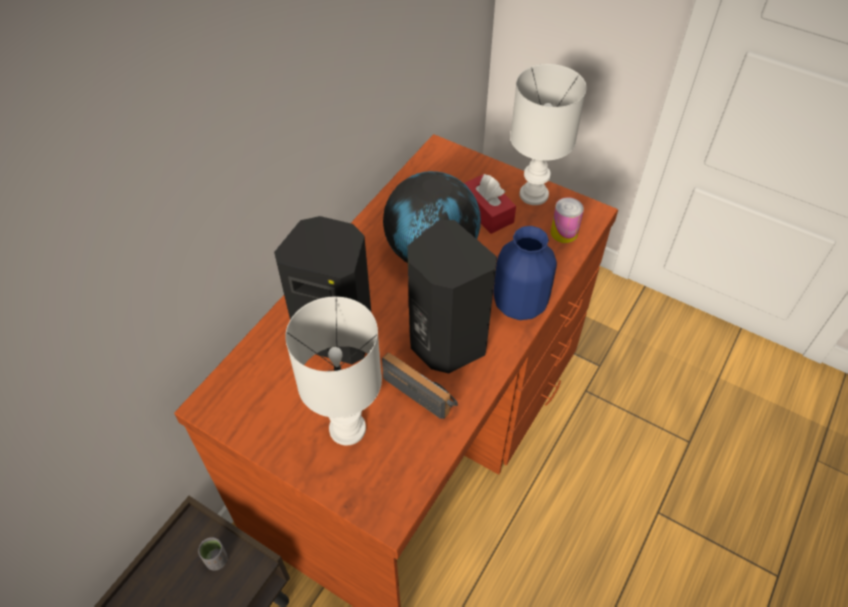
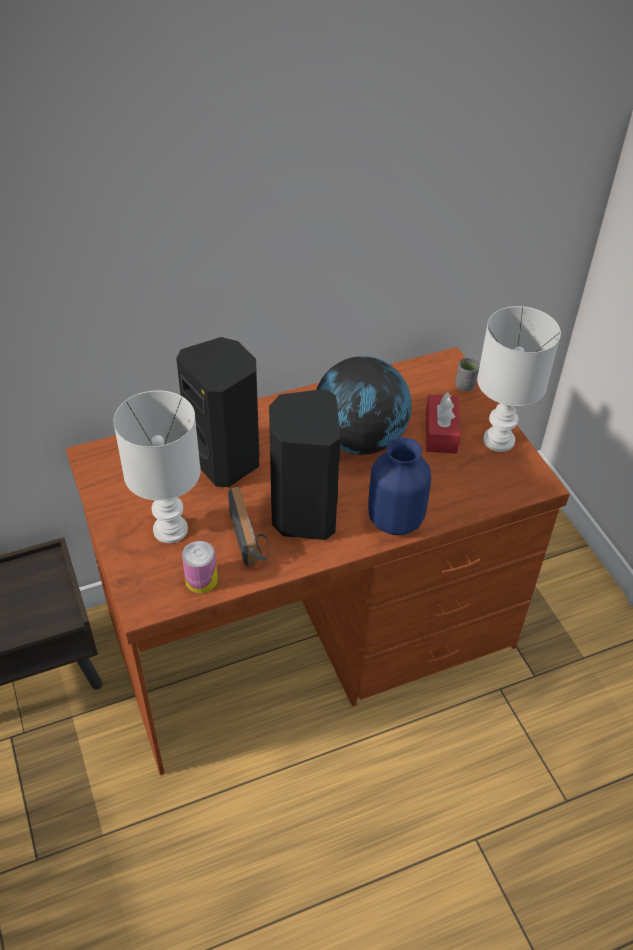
camera: 35 degrees right, 5 degrees down
grey cup [198,537,228,571] -> grey cup moved to [455,357,480,392]
can [551,197,584,243] -> can moved to [182,541,218,594]

